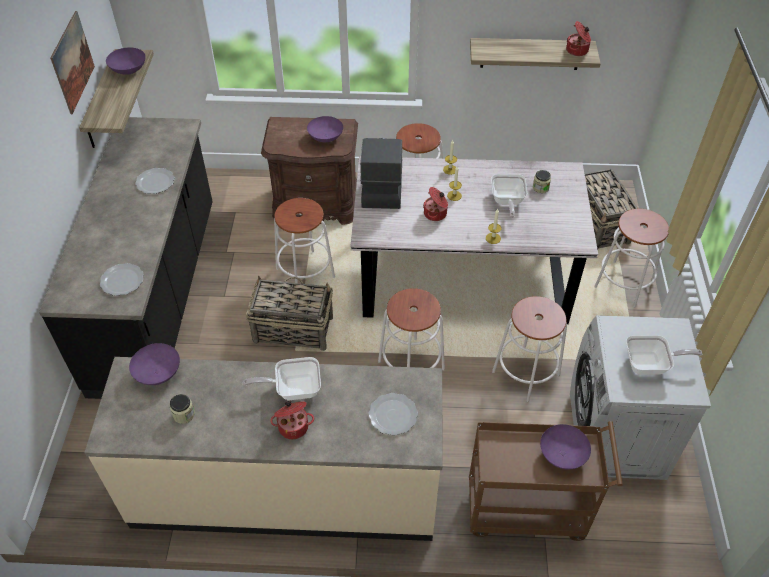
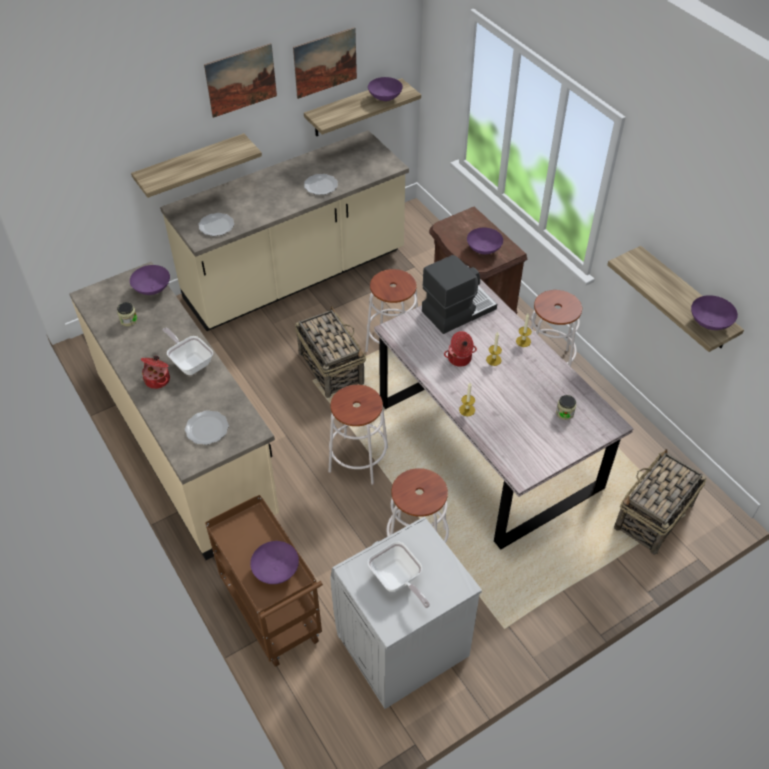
camera: 55 degrees right, 0 degrees up
black counter [39,117,213,399] -> beige counter [160,130,409,331]
frying pan [491,174,527,218] -> none
cooking pot [566,21,591,56] -> purple bowl [691,295,738,330]
white stool [594,209,669,308] -> none
none -> shelf [131,133,262,198]
none -> picture [204,43,277,118]

